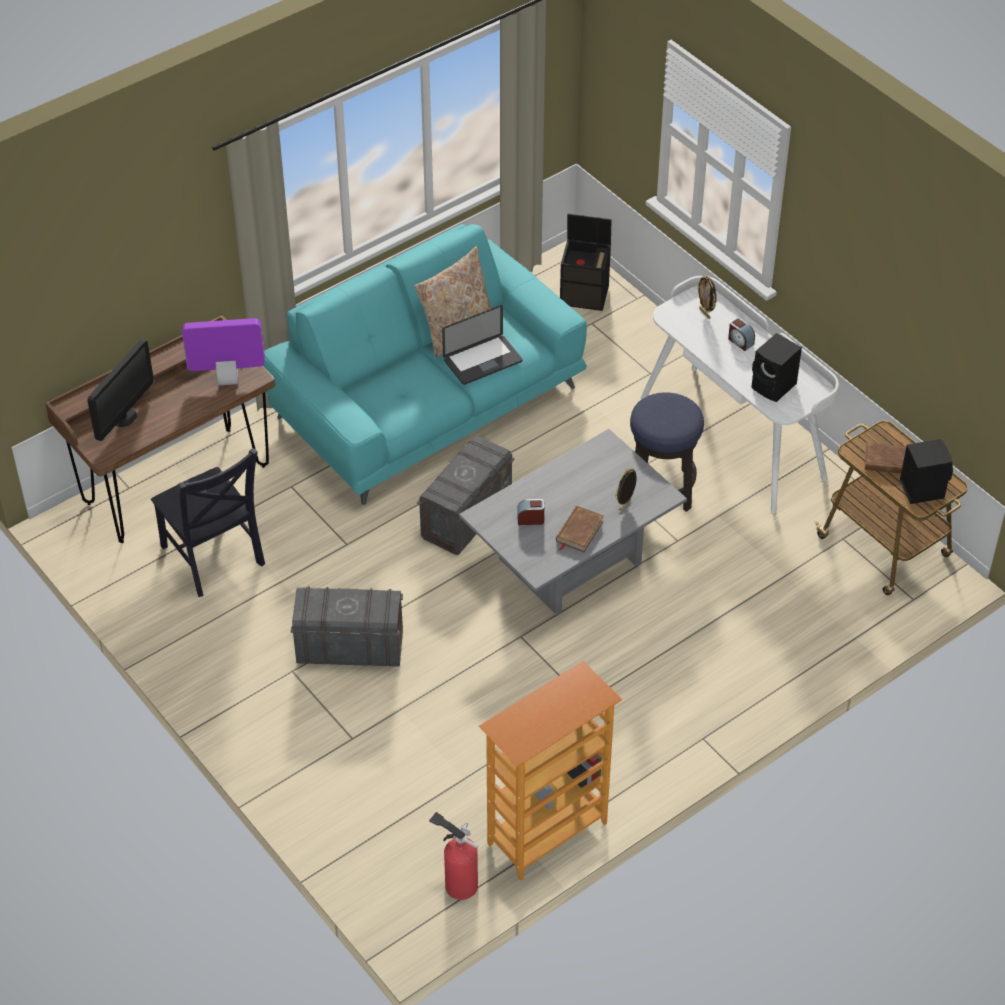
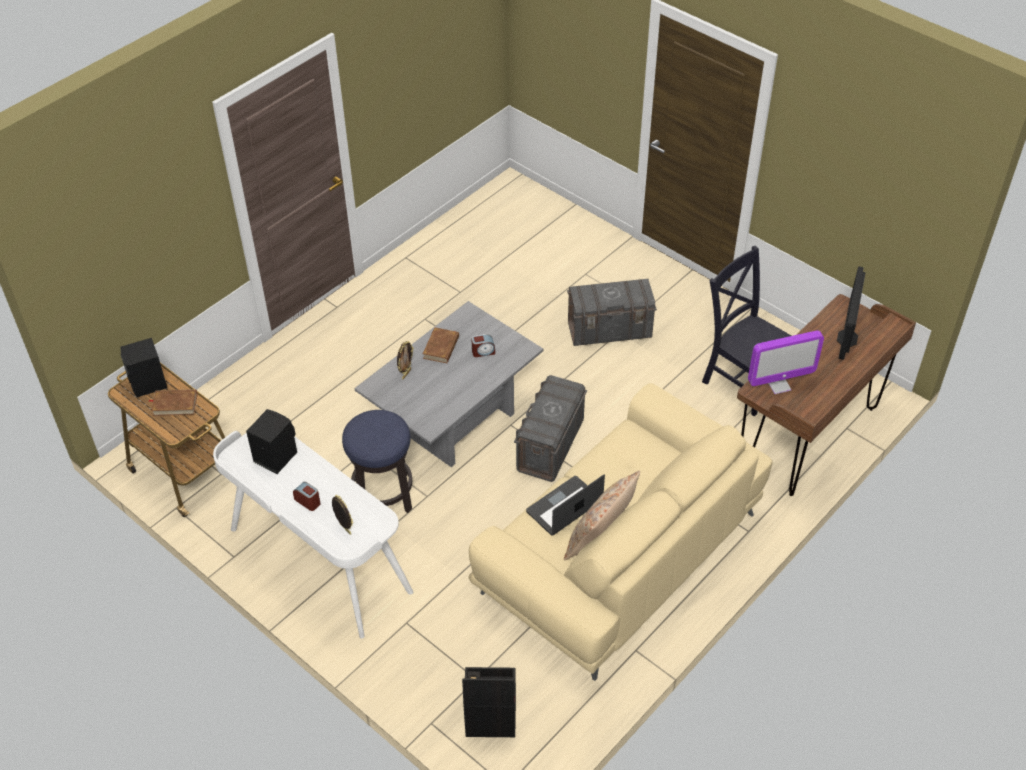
camera: 170 degrees right, 0 degrees up
turquoise sofa [263,224,587,505] -> beige sofa [469,383,773,681]
fire extinguisher [429,812,478,900] -> none
bookcase [479,661,622,880] -> none

